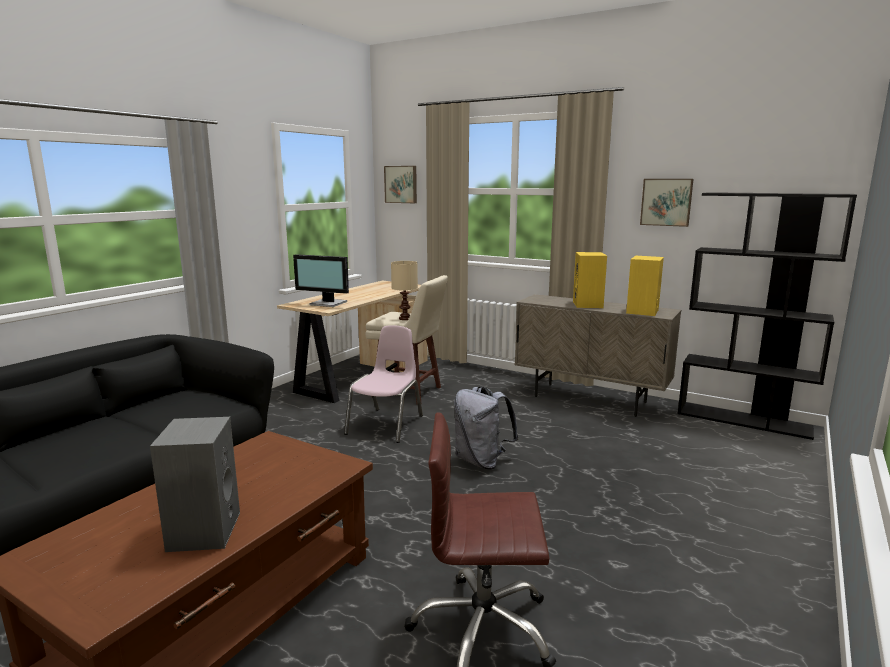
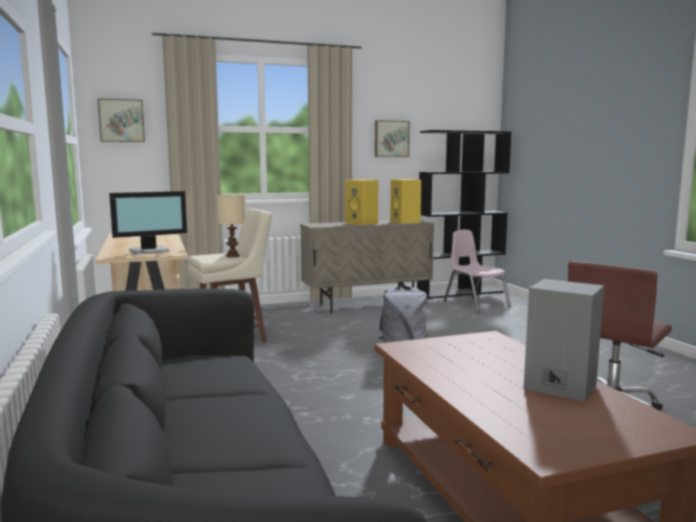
camera: 50 degrees left, 5 degrees down
pink chair [344,325,423,443] -> pink chair moved to [444,230,511,313]

